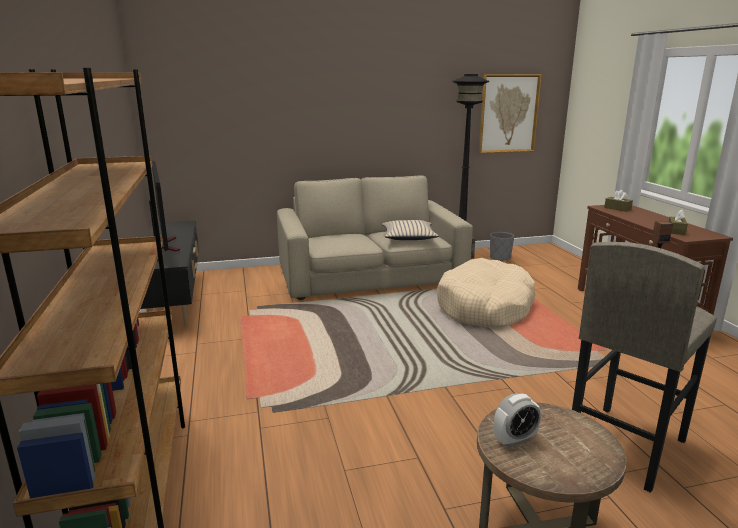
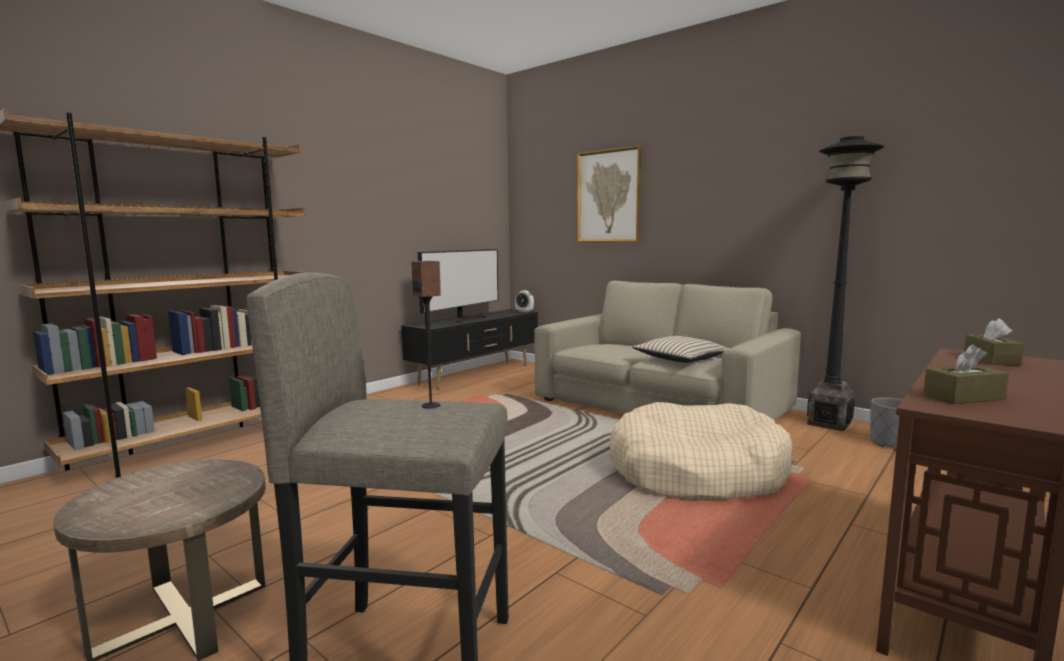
camera: 55 degrees right, 10 degrees down
picture [479,74,542,154] -> picture moved to [577,145,641,242]
alarm clock [494,393,541,448] -> alarm clock moved to [515,290,534,312]

